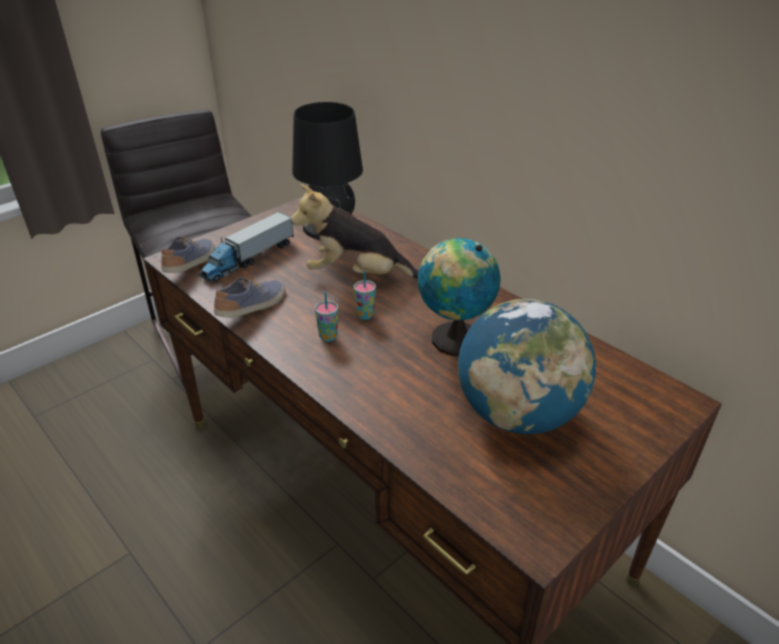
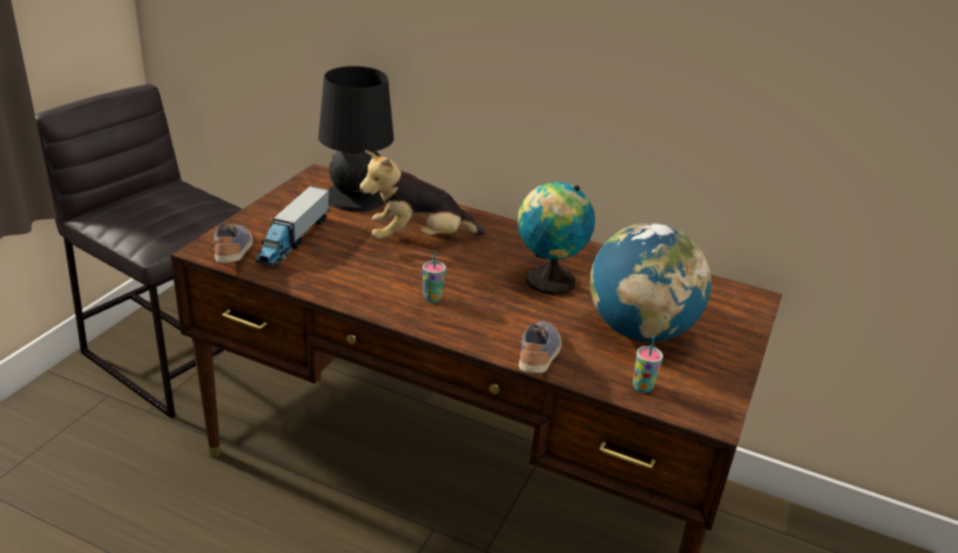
camera: 25 degrees left, 5 degrees down
shoe [214,277,285,318] -> shoe moved to [519,321,561,373]
cup [354,270,376,320] -> cup moved to [633,336,663,393]

